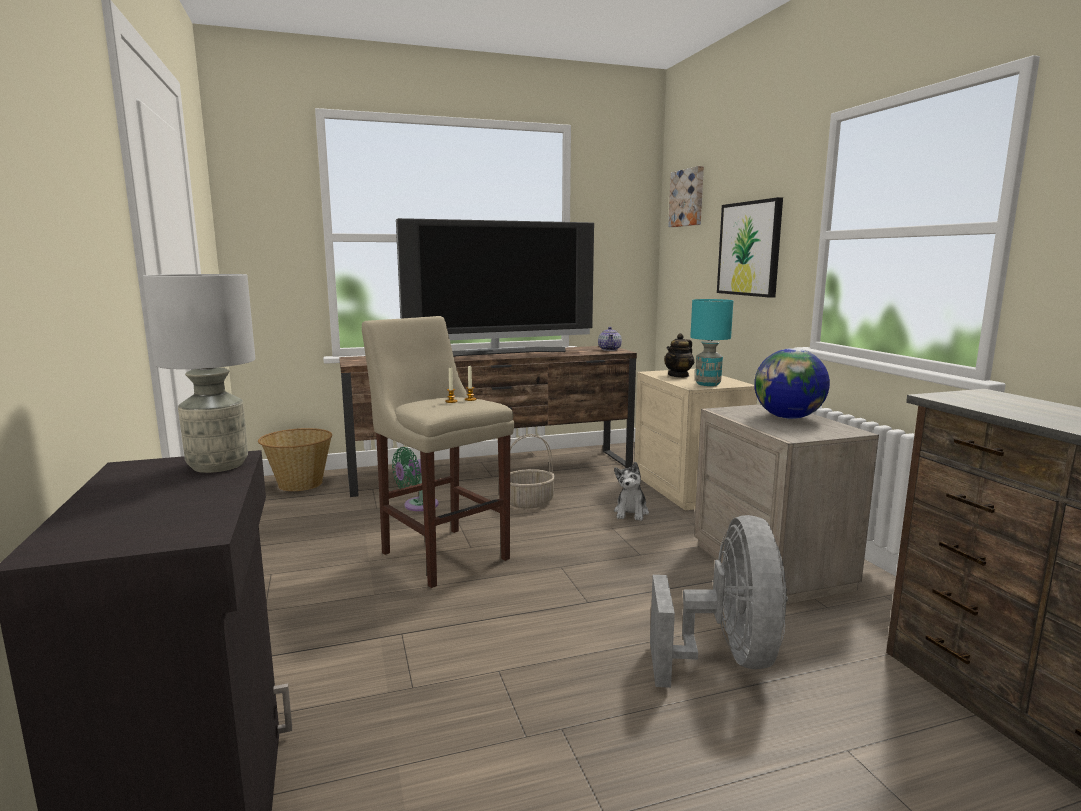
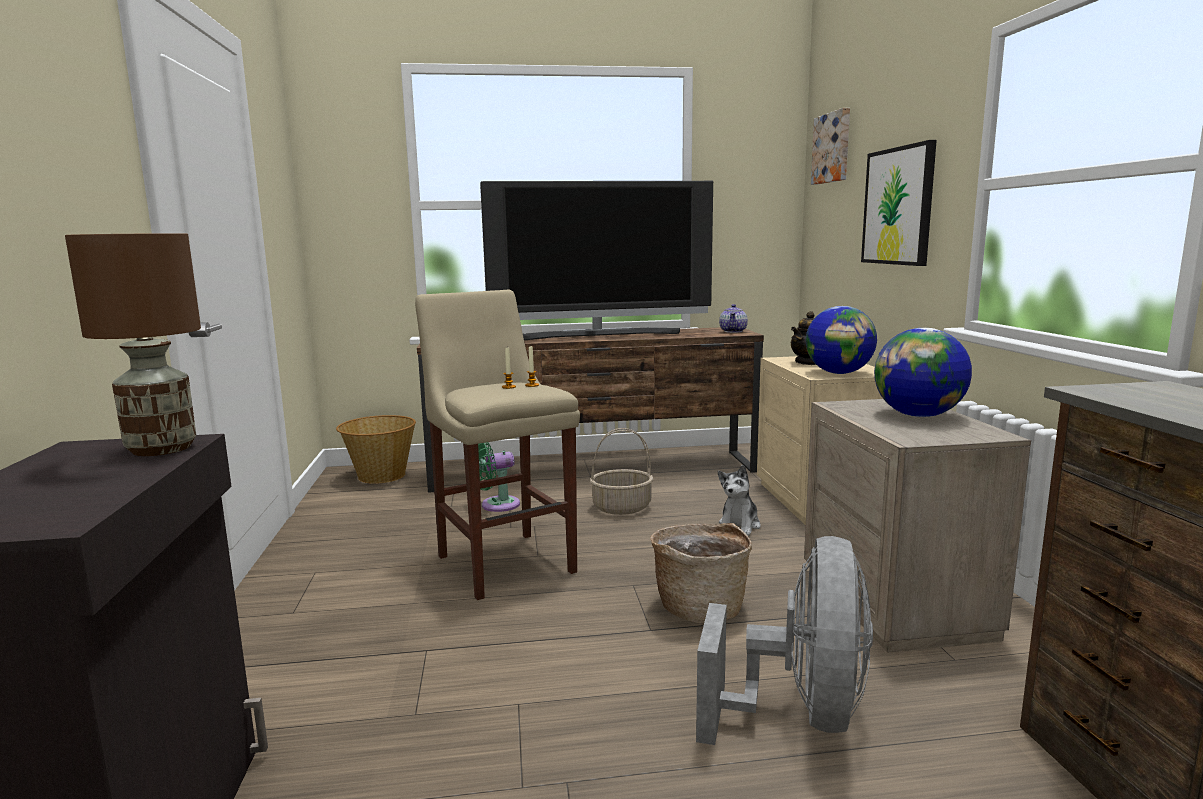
camera: 10 degrees right, 0 degrees up
grey table lamp [143,274,255,473] -> brown table lamp [65,233,201,456]
turquoise table lamp [690,299,733,386] -> globe [806,306,877,374]
none -> basket [650,523,752,623]

